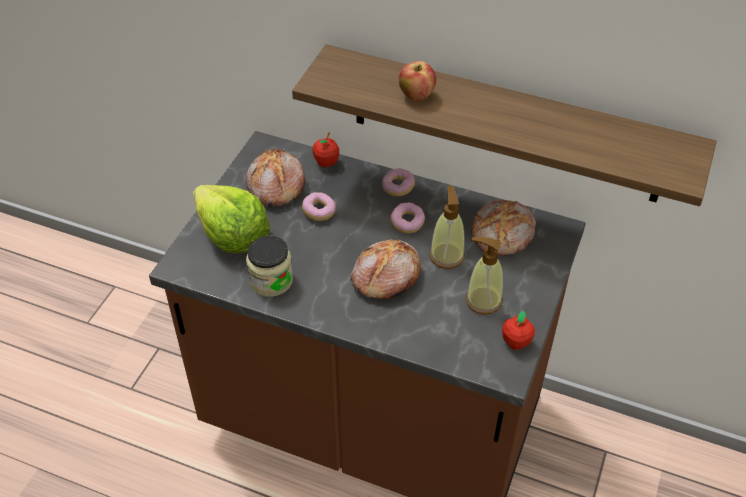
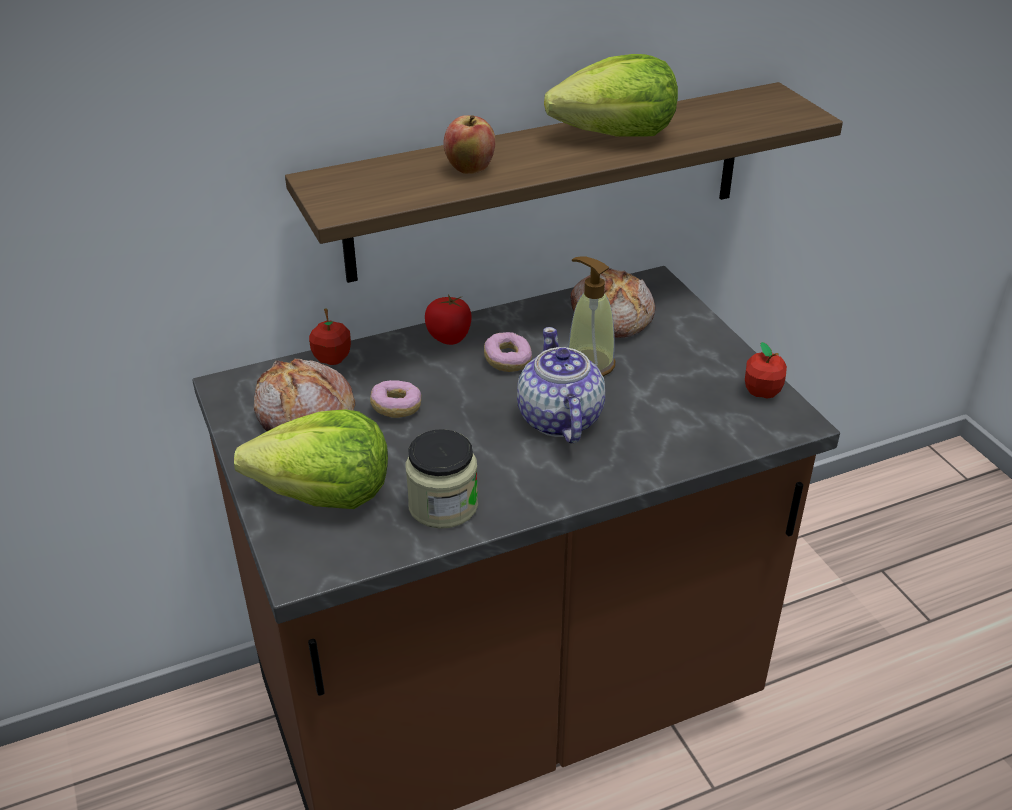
camera: 45 degrees left, 10 degrees down
bread [351,239,421,299] -> teapot [517,327,605,444]
donut [382,168,415,197] -> tomato [425,294,472,345]
soap dispenser [466,237,503,315] -> none
none -> lettuce [544,54,678,137]

